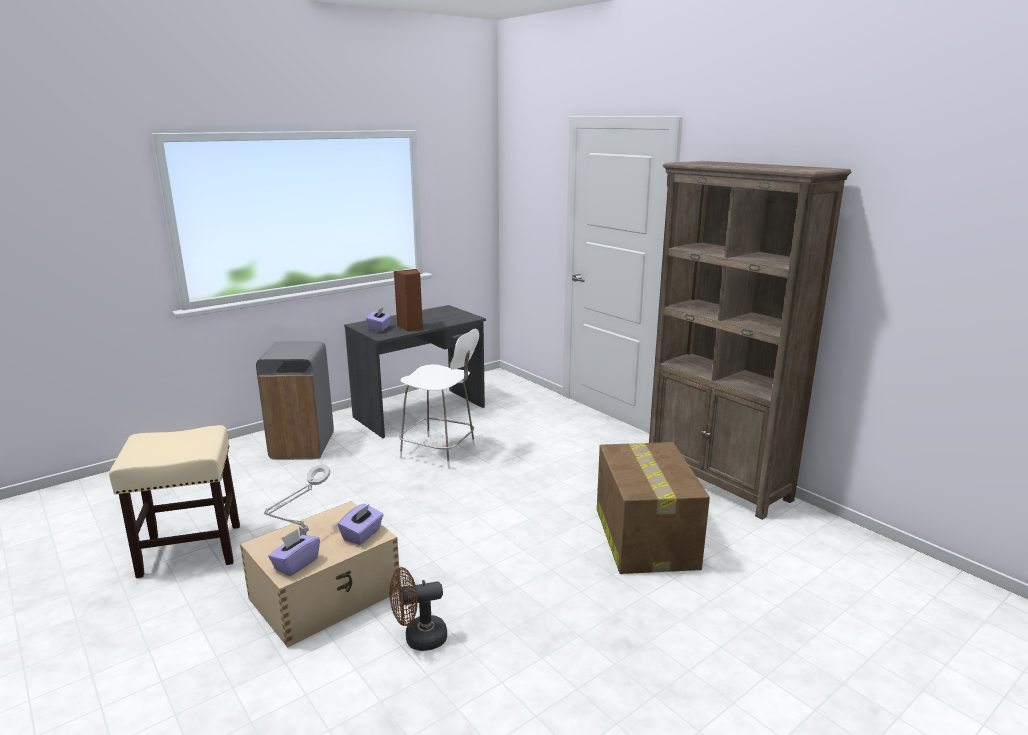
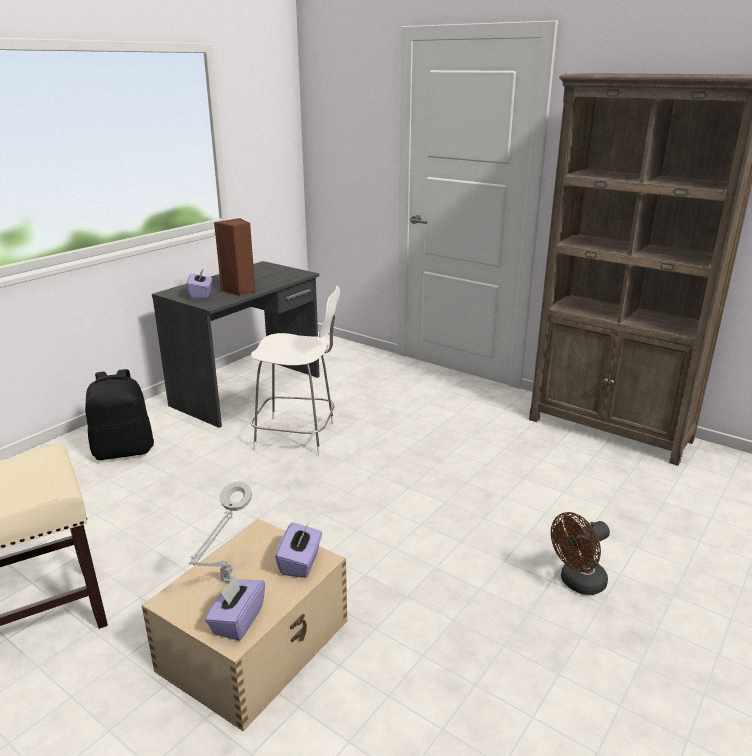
camera: 15 degrees left, 5 degrees up
grey trash can [256,341,334,460] -> black backpack [85,369,154,460]
brown fan [389,567,447,651] -> brown fan moved to [551,512,610,595]
cardboard box [597,442,710,574] -> none

